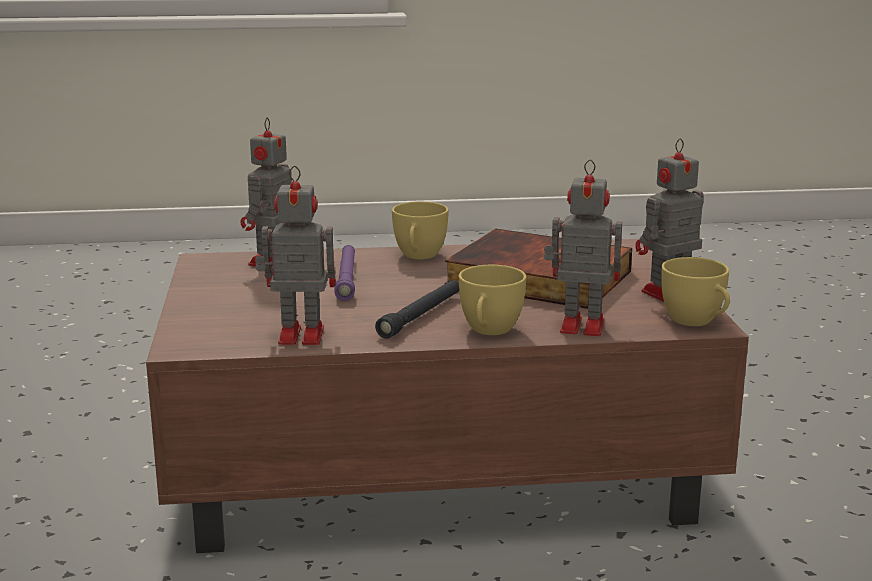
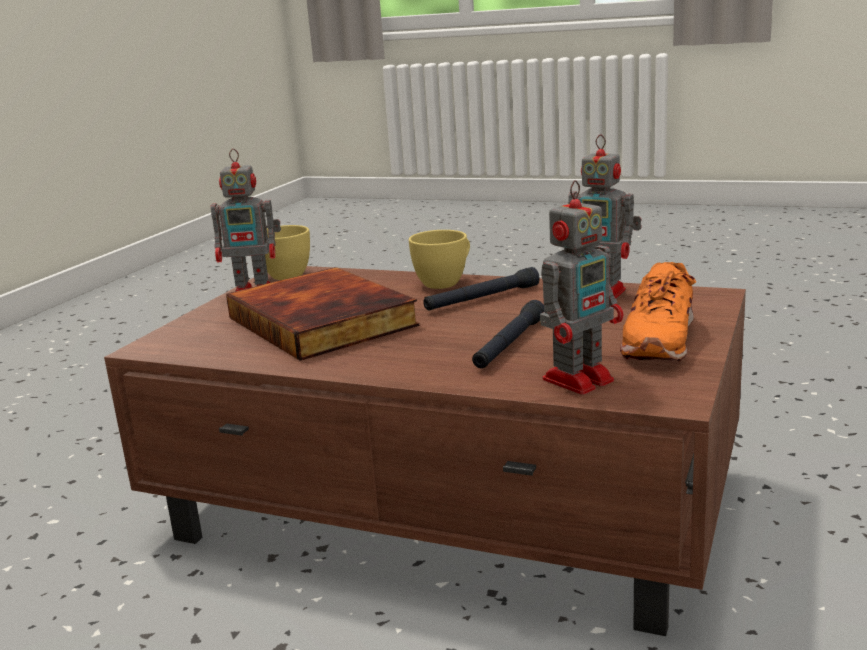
camera: 150 degrees left, 0 degrees up
purple flashlight [334,245,355,301] -> black flashlight [472,300,544,368]
yellow cup [392,201,449,259] -> none
toy robot [544,160,622,337] -> none
none -> orange shoe [620,262,696,361]

